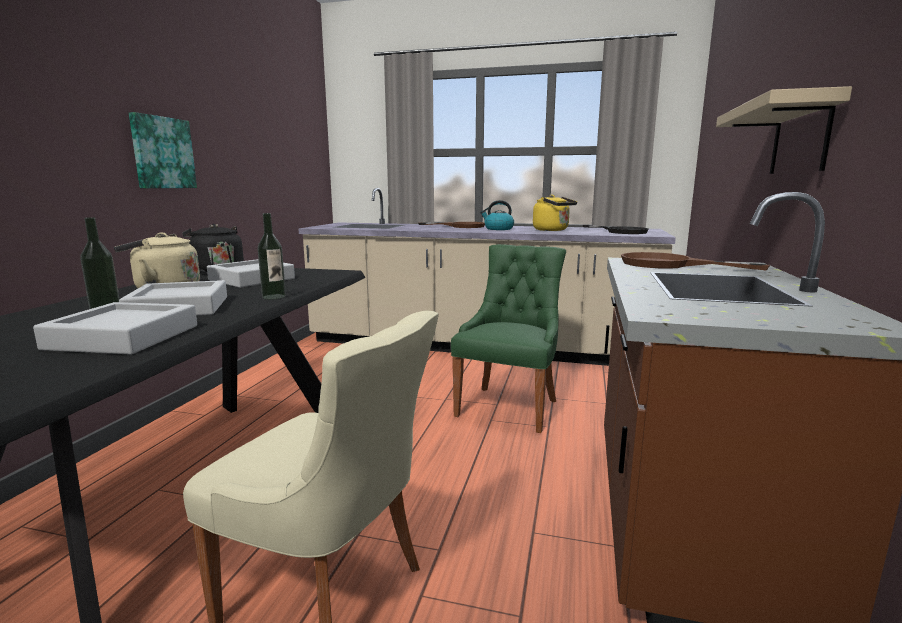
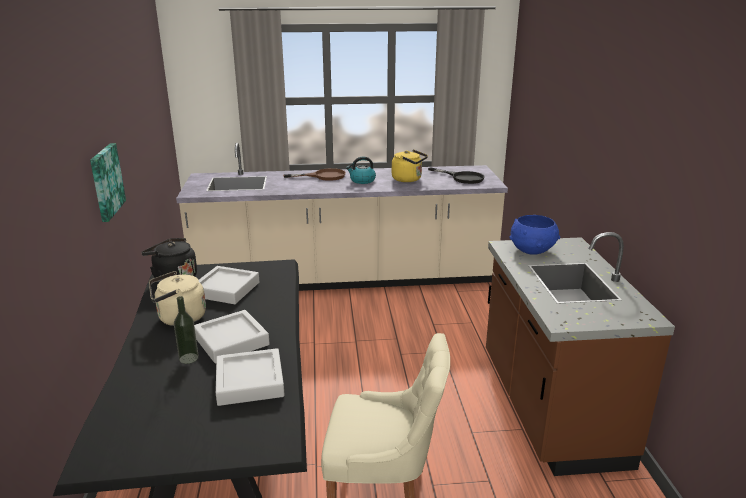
camera: 20 degrees left, 10 degrees up
bottle [258,213,286,299] -> none
green chair [451,244,566,433] -> none
brown frying pan [621,252,770,270] -> blue bowl [509,215,560,255]
beige shelf [716,86,852,174] -> none

